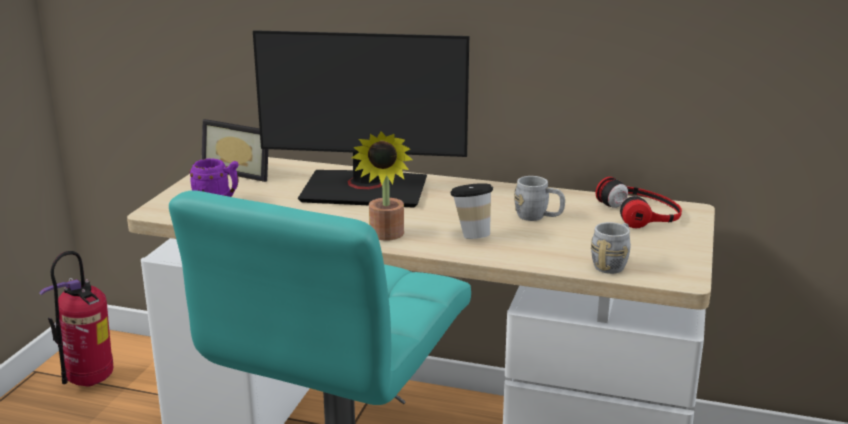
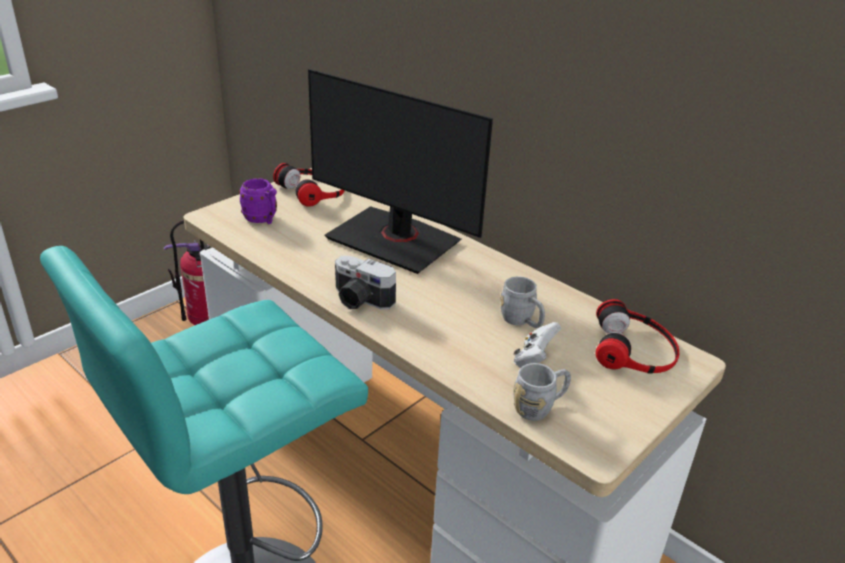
camera: 25 degrees right, 10 degrees up
picture frame [202,119,268,182] -> headphones [273,163,345,207]
potted plant [352,131,413,241] -> camera [335,256,396,310]
cup [450,183,493,239] -> none
none -> white game controller [514,322,561,368]

